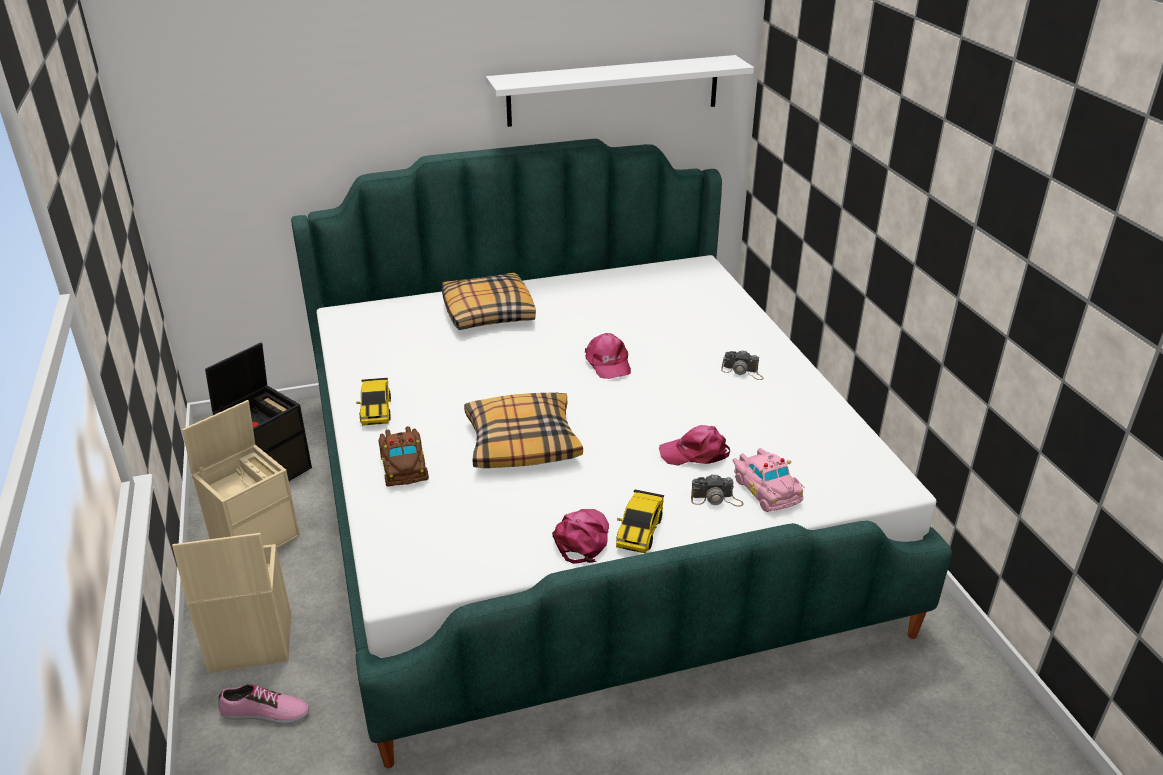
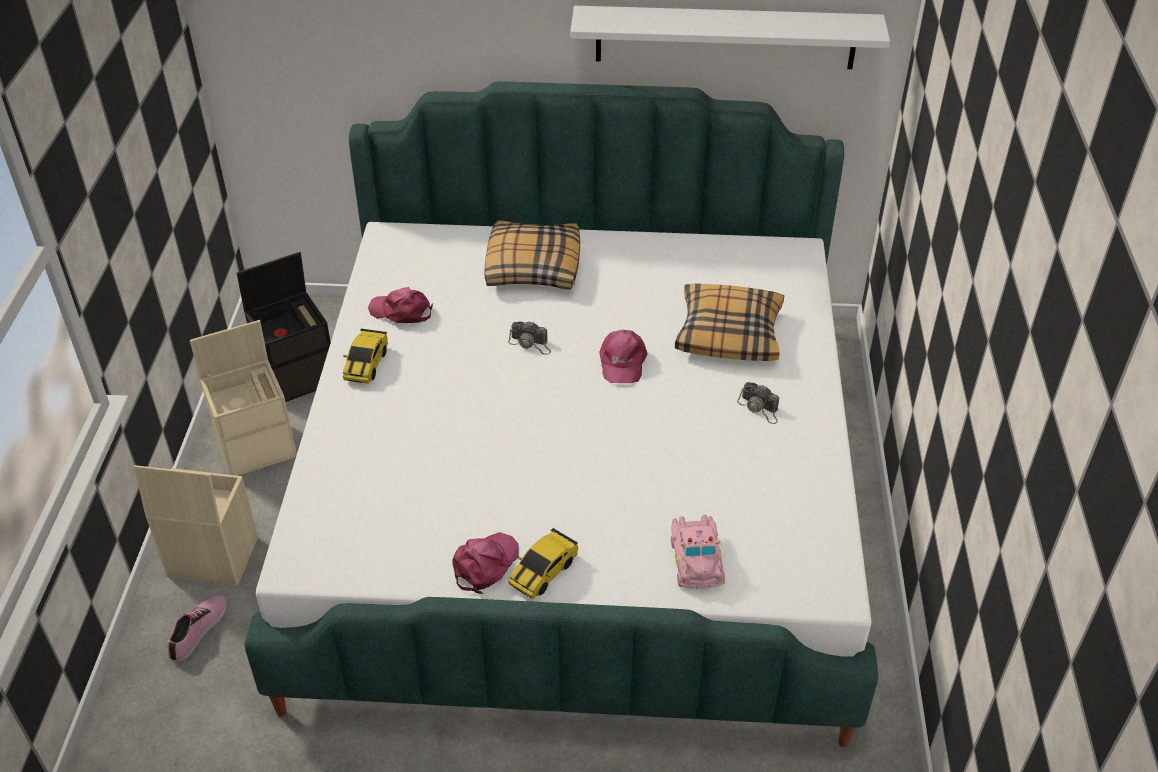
camera: 20 degrees right, 10 degrees up
shoe [219,684,309,724] -> shoe turned 90 degrees counterclockwise [167,595,227,662]
brown toy car [378,426,429,487] -> none
pillow [464,393,583,468] -> pillow moved to [675,284,784,361]
pink cap [659,425,730,466] -> pink cap moved to [368,287,433,323]
camera [691,474,744,507] -> camera moved to [508,321,551,355]

